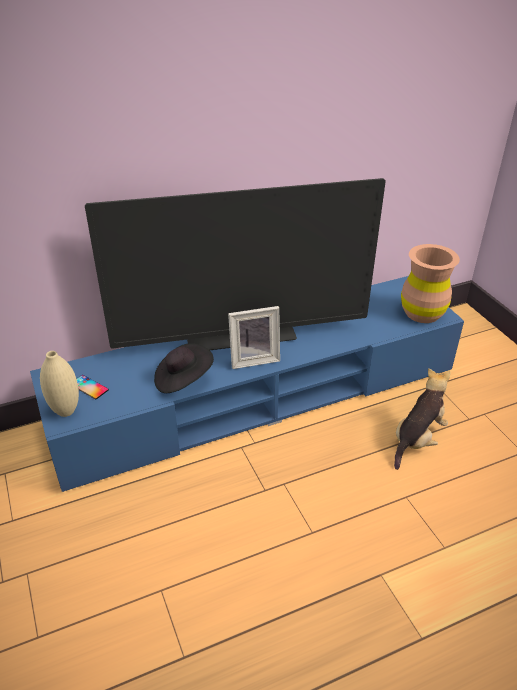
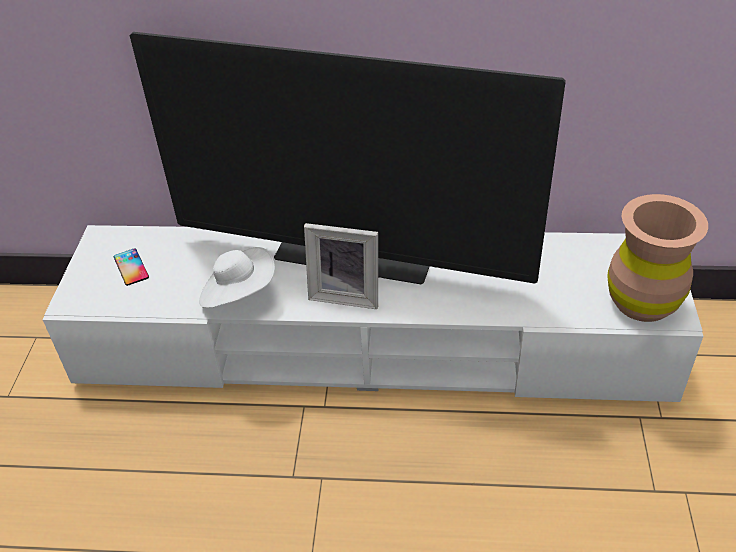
camera: 30 degrees right, 5 degrees up
blue tv stand [30,276,464,492] -> white tv stand [43,225,703,402]
beige vase [40,351,79,417] -> none
black hat [154,343,214,393] -> white hat [199,247,275,308]
plush toy [394,368,451,470] -> none

